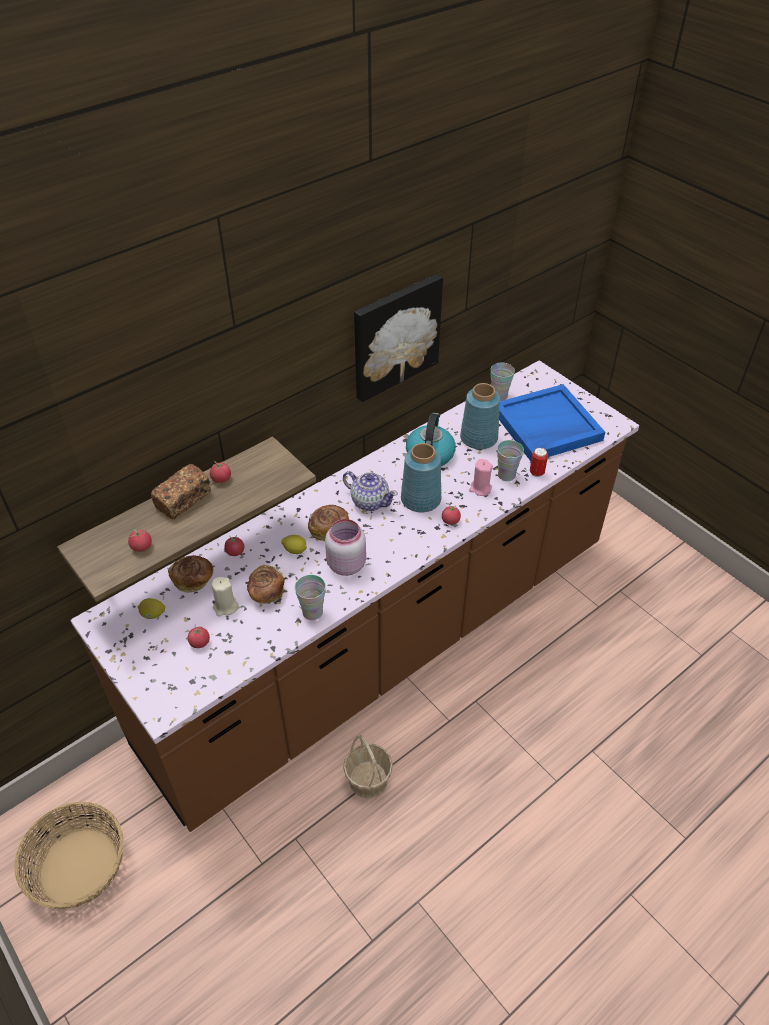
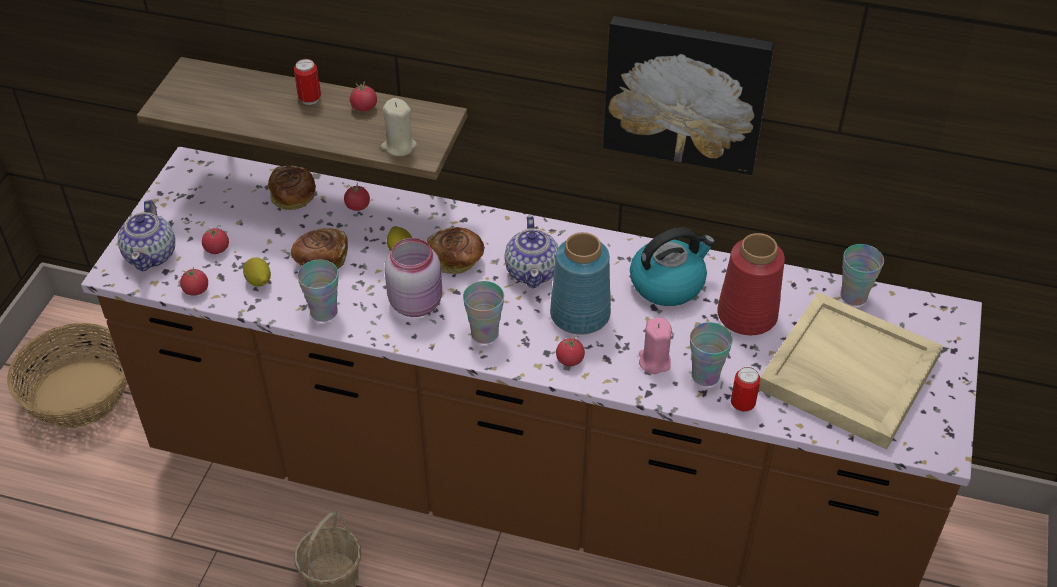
camera: 55 degrees right, 0 degrees up
tomato [128,529,152,552] -> tomato moved to [180,267,208,296]
lemon [138,598,165,619] -> lemon moved to [243,258,271,287]
bread [151,464,211,520] -> can [294,59,321,105]
beige candle [211,577,239,617] -> beige candle moved to [381,98,417,156]
blue vase [460,383,500,449] -> red vase [717,233,785,335]
blue tray [499,384,605,461] -> beige tray [759,292,943,450]
none -> teapot [118,200,175,271]
none -> cup [463,281,504,344]

